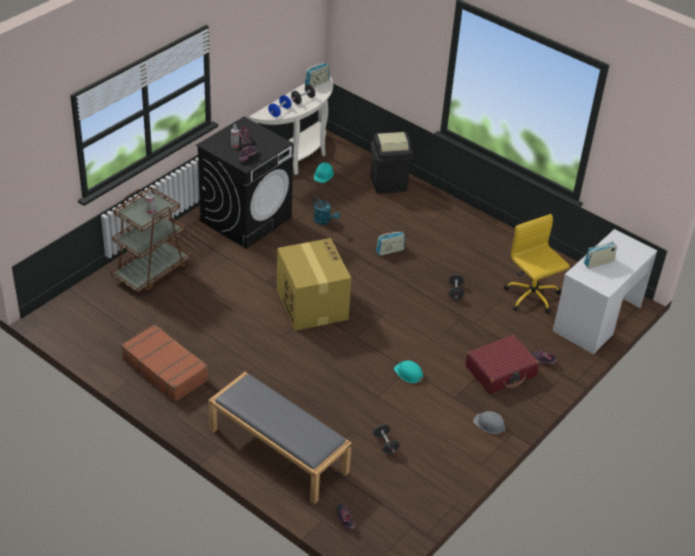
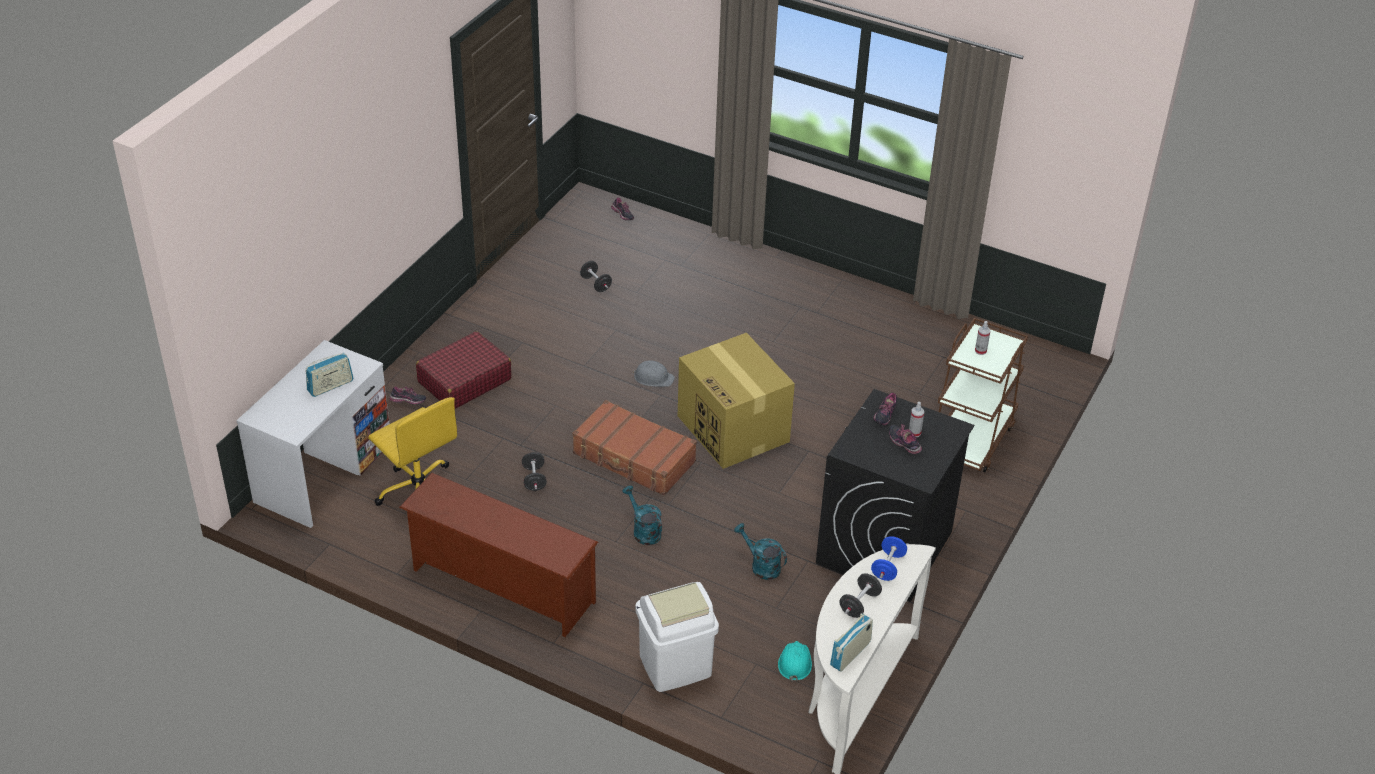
camera: 170 degrees right, 0 degrees up
brown suitcase [121,324,209,403] -> brown suitcase moved to [572,400,697,496]
grey bench [209,372,352,504] -> none
black trash can [371,132,413,194] -> white trash can [635,582,719,692]
radio [376,232,405,256] -> turquoise watering can [622,486,662,545]
turquoise hard hat [394,360,424,383] -> none
grey hard hat [473,411,507,434] -> grey hard hat moved to [632,360,675,387]
none -> brown shoe rack [399,473,599,637]

